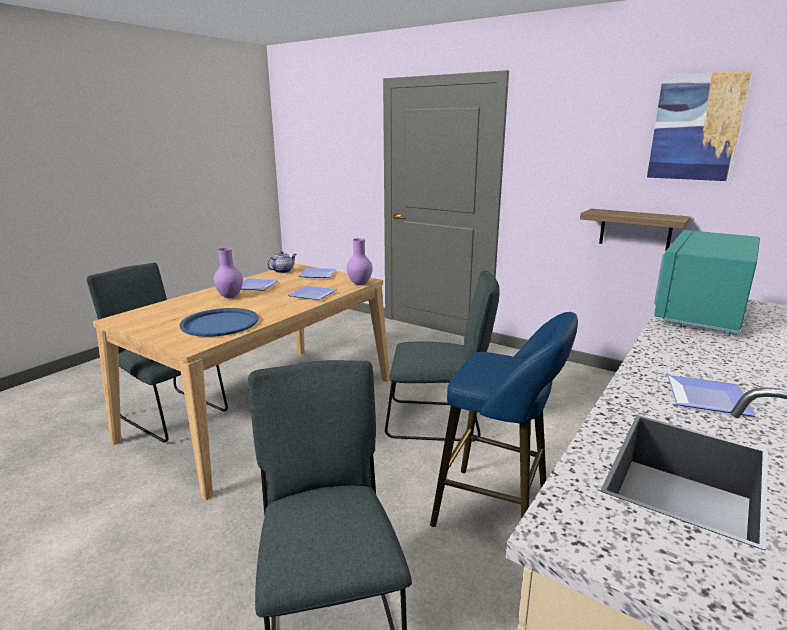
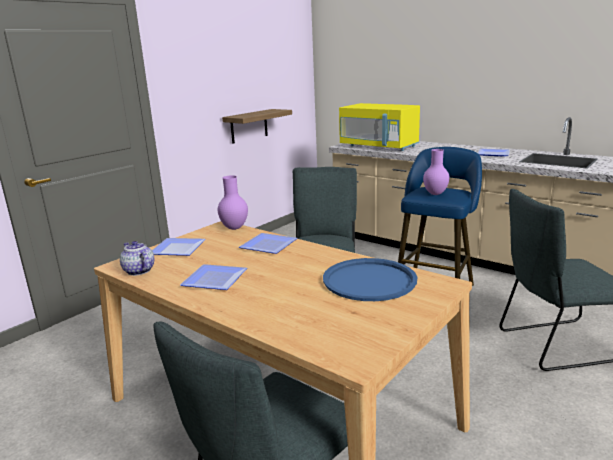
camera: 85 degrees left, 0 degrees up
purple vase [214,248,243,298] -> purple vase moved to [423,149,450,195]
picture [647,71,752,181] -> none
turquoise microwave [654,230,760,336] -> yellow microwave [339,103,420,151]

